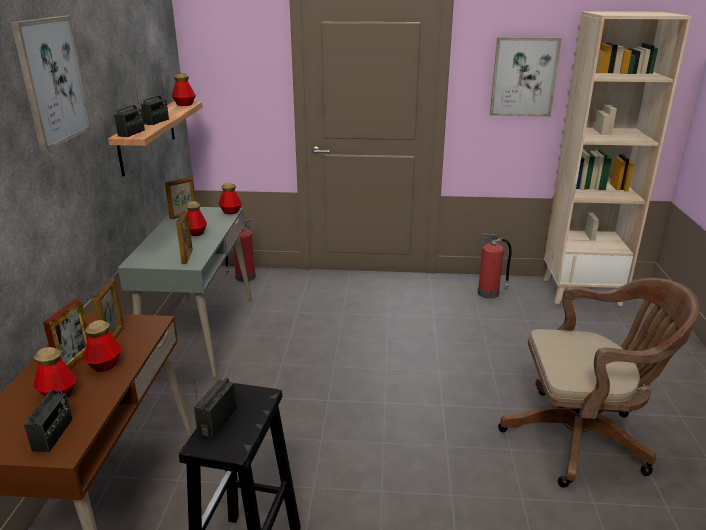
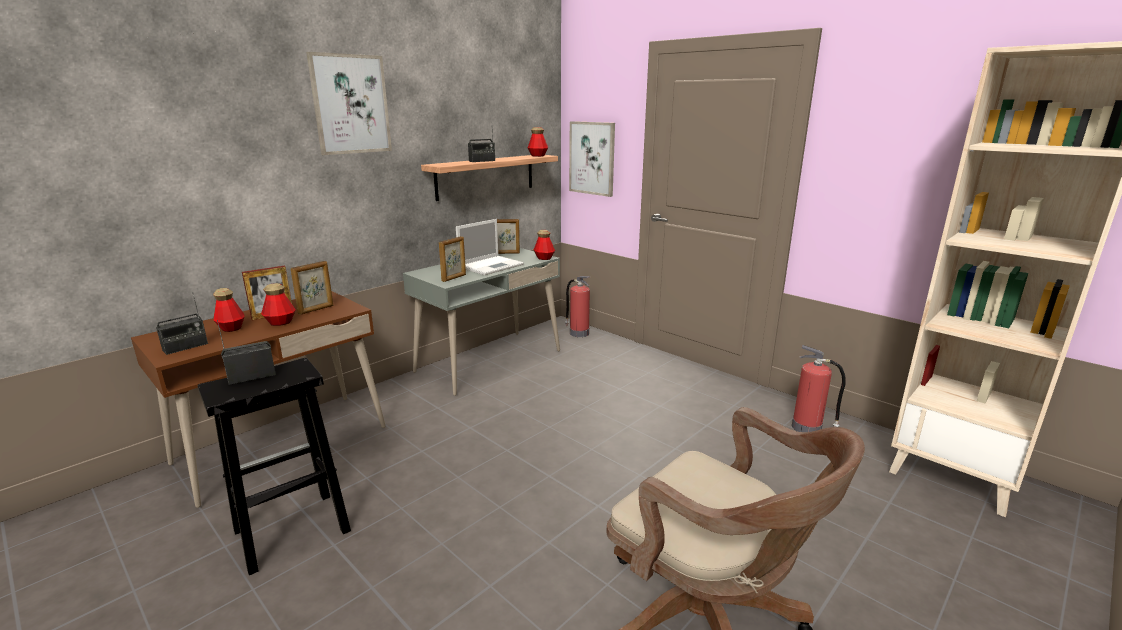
camera: 40 degrees right, 5 degrees down
radio [114,85,145,137] -> none
bottle [186,201,207,236] -> laptop [456,219,524,275]
picture [490,37,562,117] -> picture moved to [569,121,615,197]

